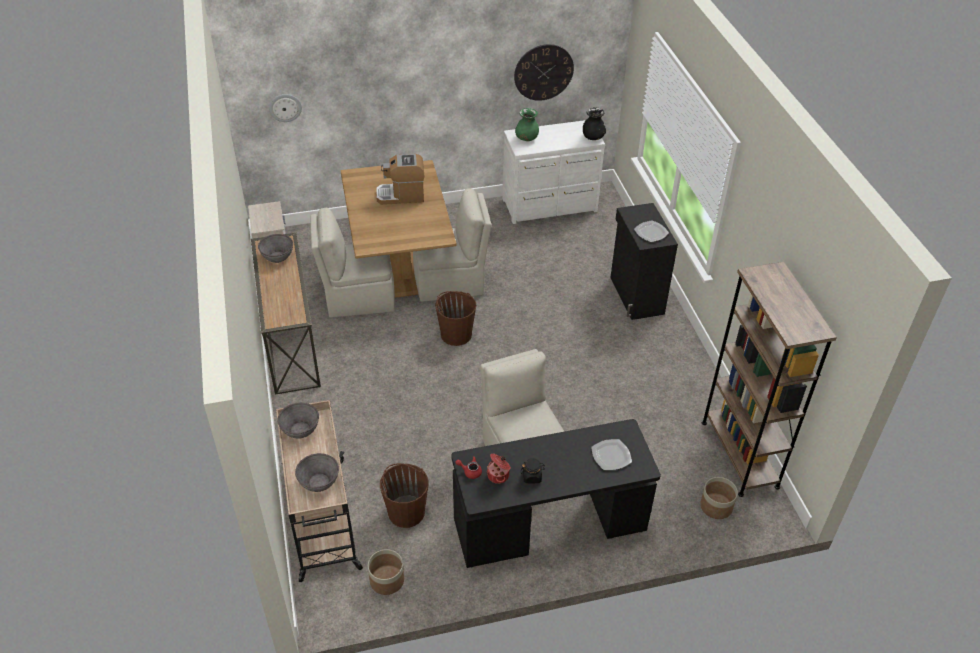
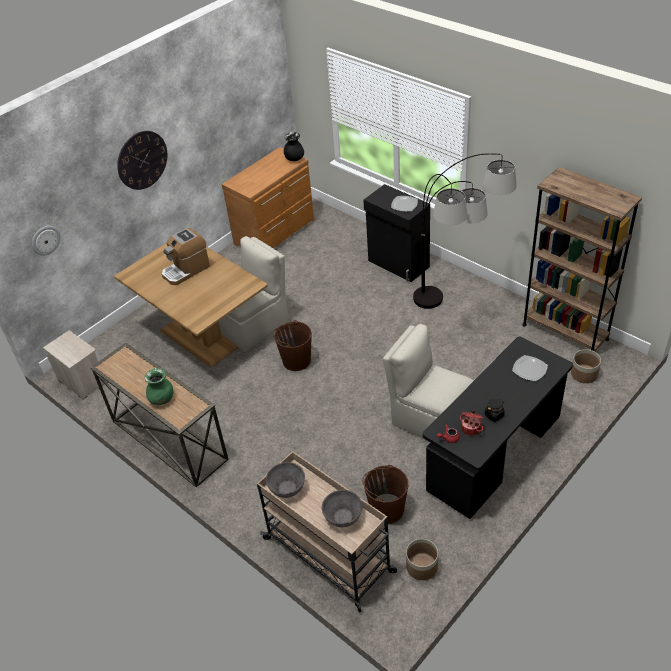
camera: 30 degrees left, 0 degrees up
grey bowl [258,234,293,263] -> none
beige chair [310,207,395,318] -> none
white dresser [502,120,605,224] -> brown dresser [221,147,314,248]
wall clock [514,44,574,101] -> wall clock moved to [117,131,167,190]
green vase [515,108,539,141] -> green vase moved to [145,368,174,405]
none -> floor lamp [413,153,517,309]

